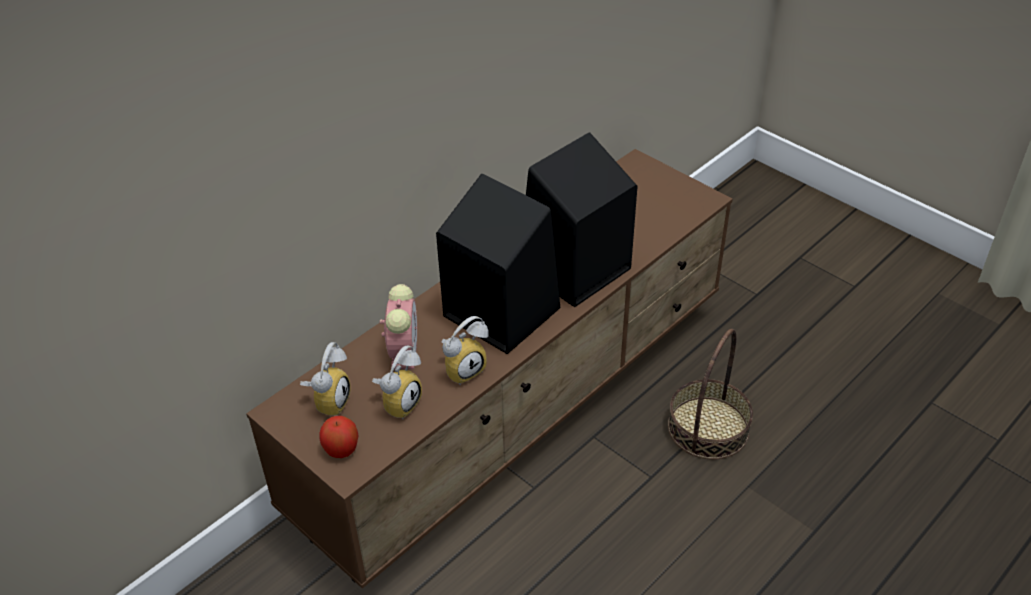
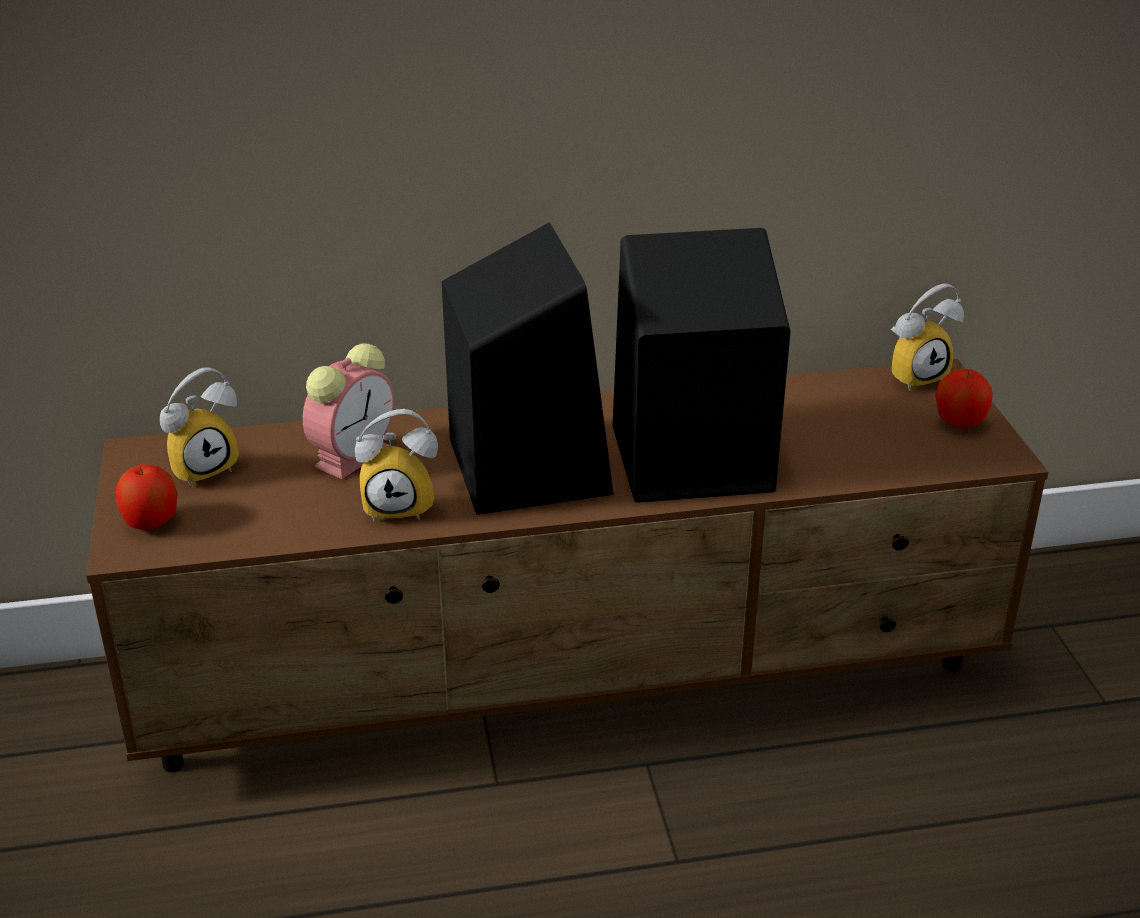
camera: 35 degrees right, 10 degrees down
alarm clock [372,346,422,419] -> alarm clock moved to [891,283,964,391]
basket [668,329,753,460] -> none
none -> apple [935,369,993,429]

